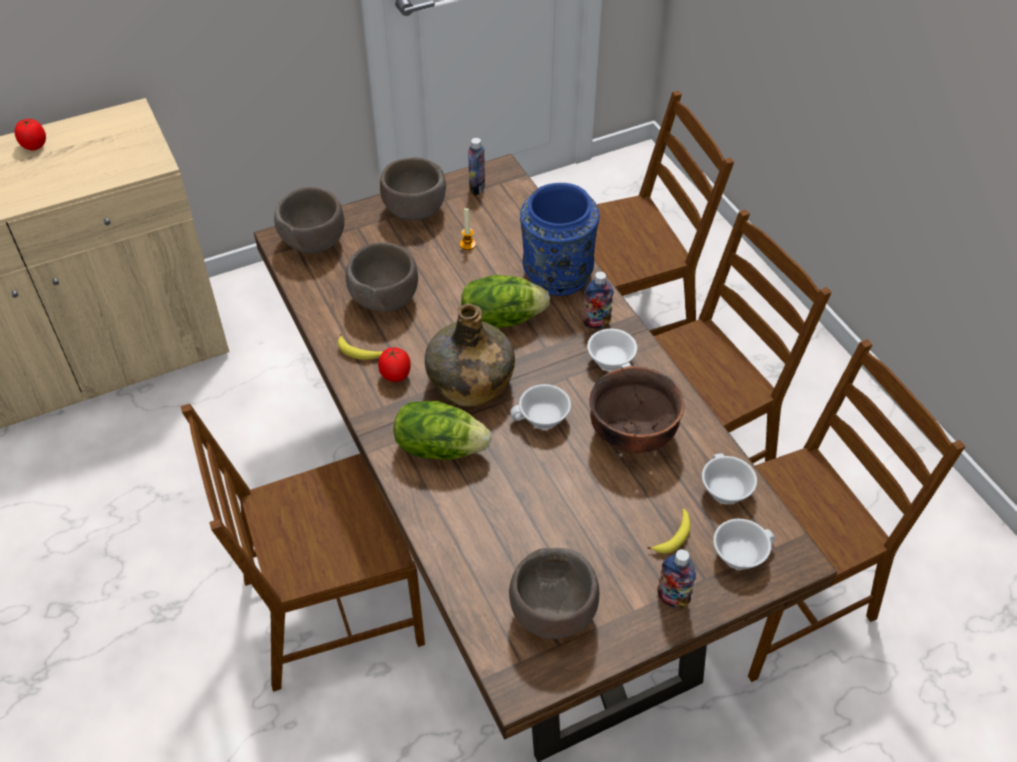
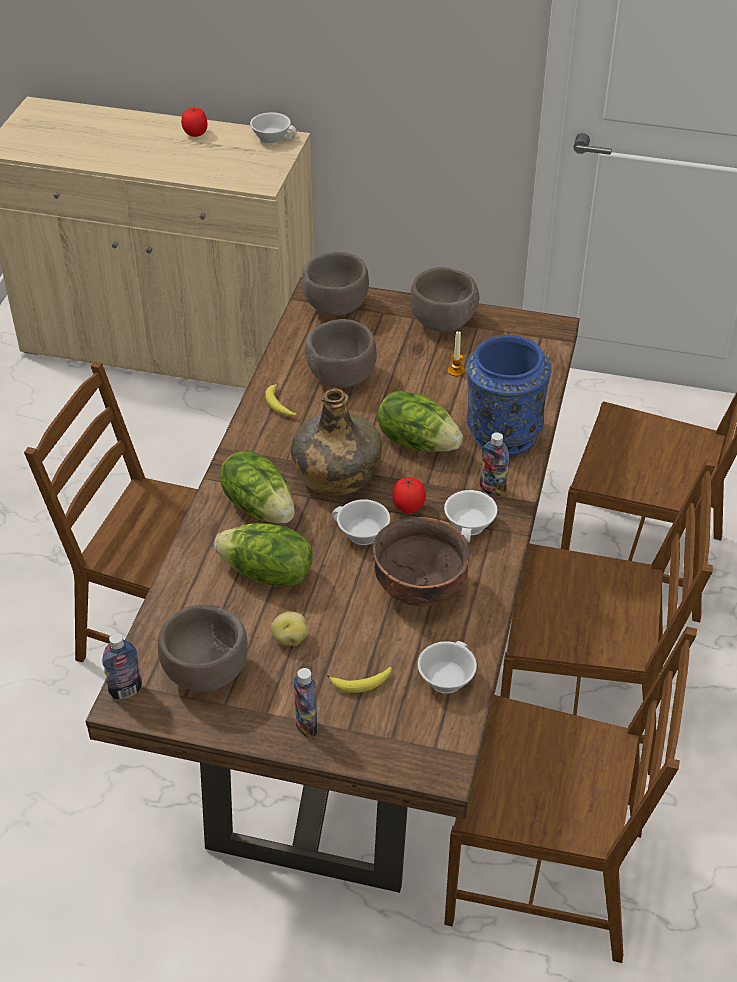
camera: 40 degrees right, 5 degrees down
tomato [378,347,411,382] -> tomato moved to [393,477,426,513]
bottle [468,138,485,196] -> bottle moved to [102,633,142,699]
white cup [713,519,776,570] -> white cup moved to [250,112,297,144]
none -> lettuce [214,523,312,586]
none -> potato [271,612,309,646]

